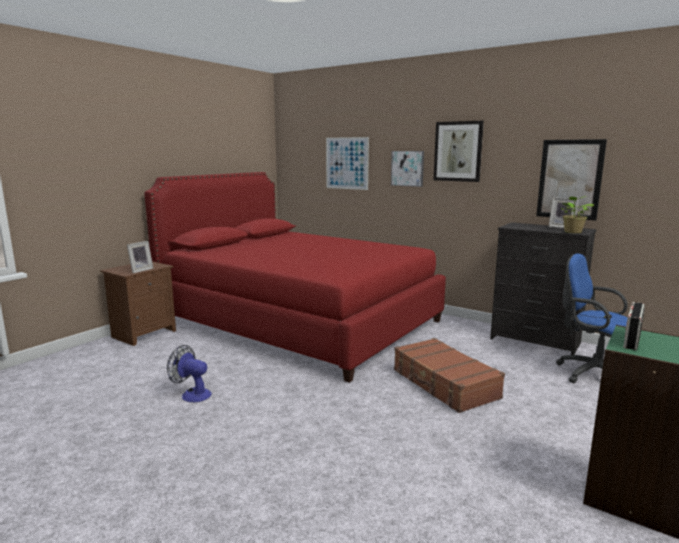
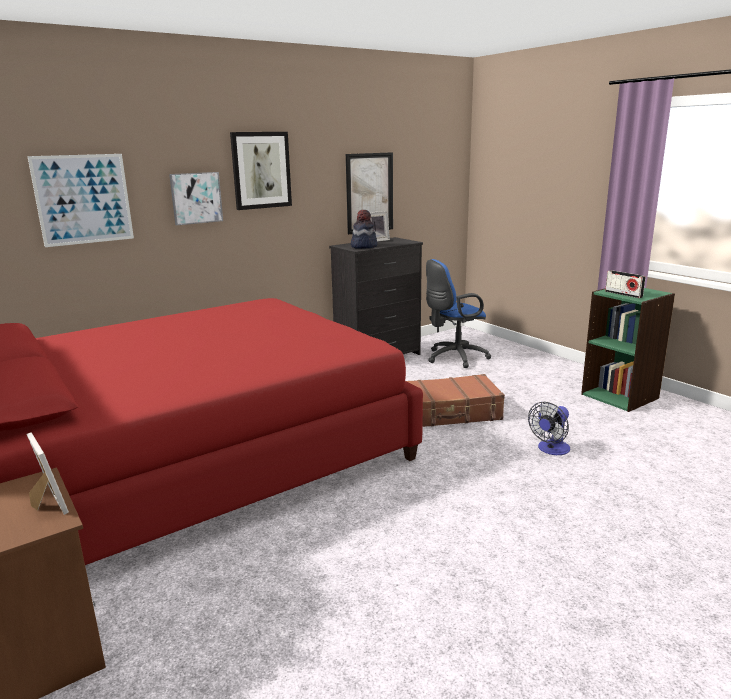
camera: 70 degrees left, 5 degrees up
fan [167,345,212,402] -> fan moved to [528,402,570,455]
potted plant [561,196,594,233] -> none
none -> hat [351,210,377,249]

